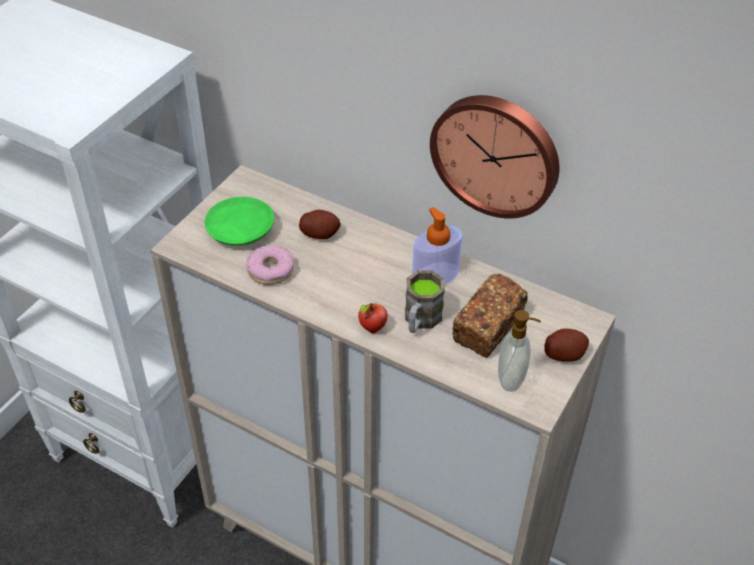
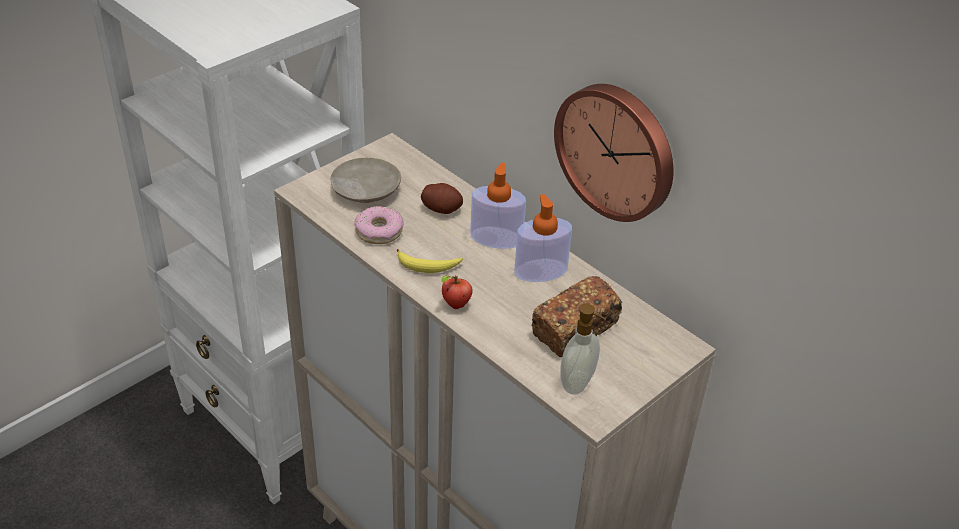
camera: 15 degrees right, 5 degrees down
green plate [204,197,274,245] -> beige plate [331,158,401,203]
brown mug [405,271,445,333] -> none
potato [544,328,589,362] -> none
none -> banana [397,249,463,273]
none -> soap dispenser [470,163,526,249]

